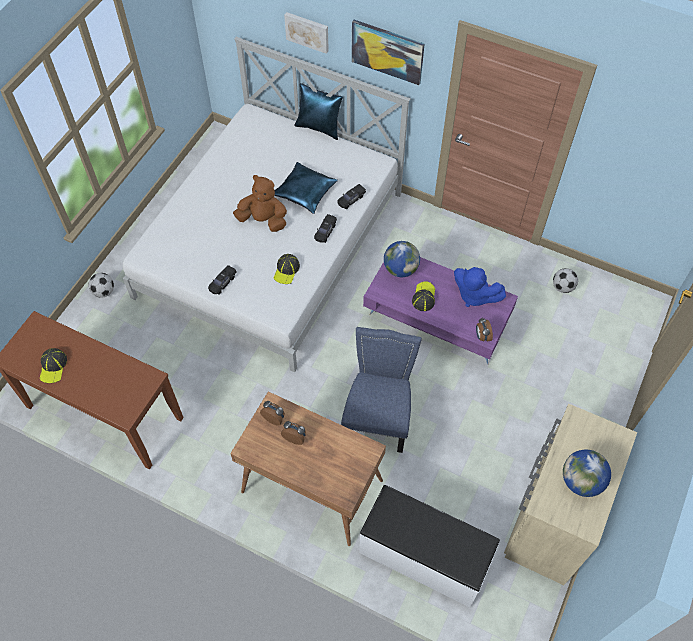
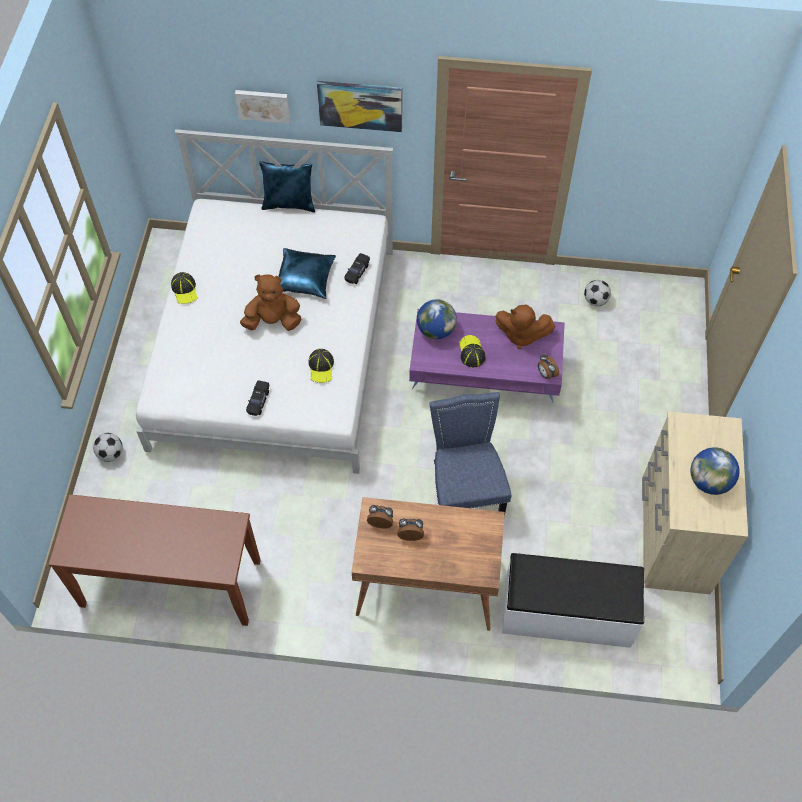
camera: 20 degrees left, 0 degrees up
cap [40,348,67,383] -> cap moved to [171,272,198,304]
black toy car [314,214,337,243] -> none
blue plush toy [454,267,506,307] -> brown plush toy [495,304,556,349]

